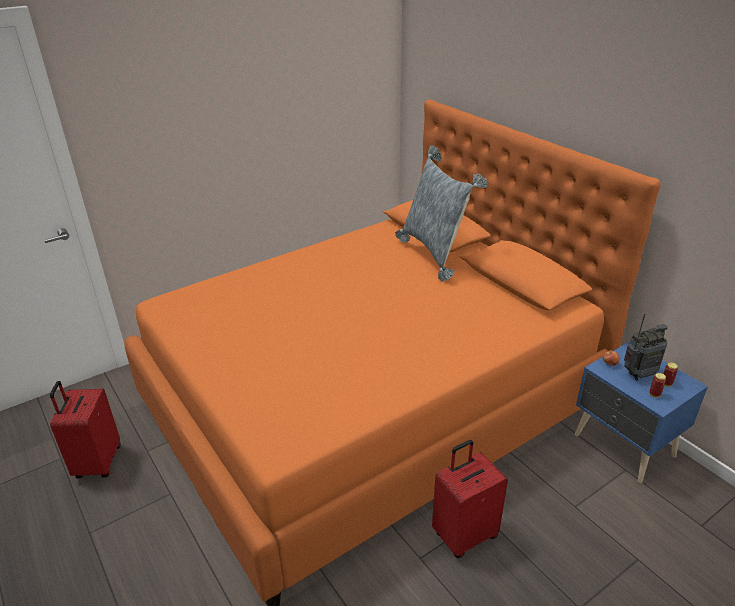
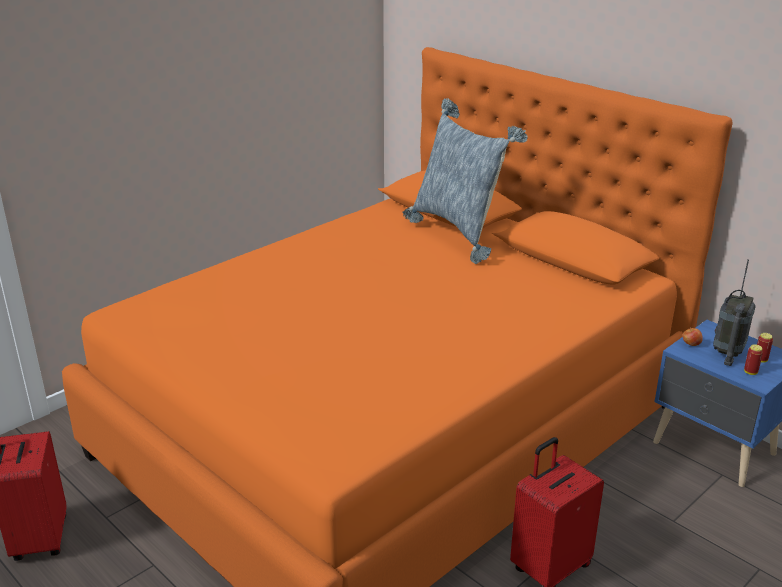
camera: 10 degrees left, 5 degrees down
radio [624,314,668,381] -> radio turned 150 degrees clockwise [713,259,756,366]

